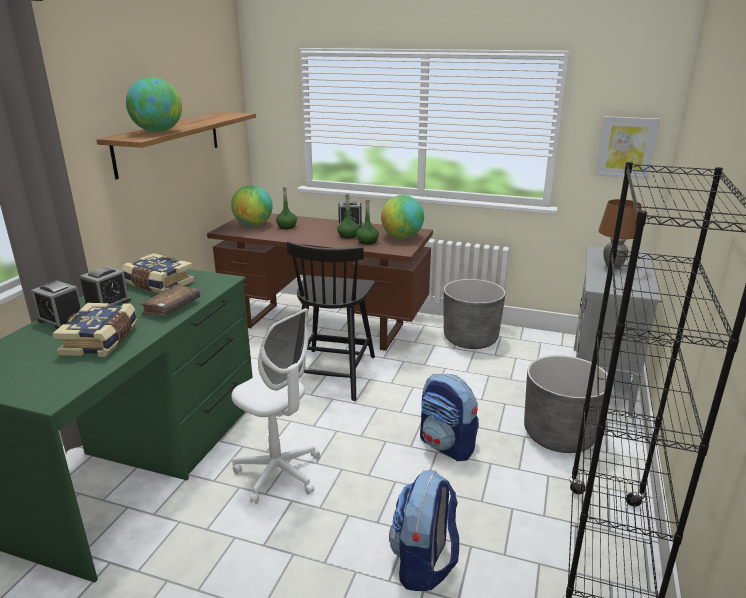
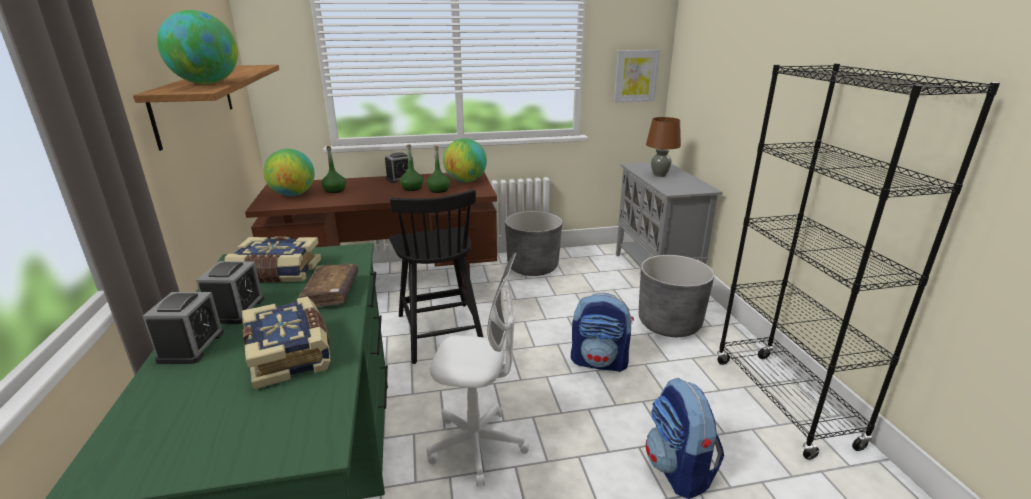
camera: 30 degrees left, 0 degrees up
alarm clock [31,281,82,329] -> alarm clock turned 90 degrees counterclockwise [143,292,224,364]

